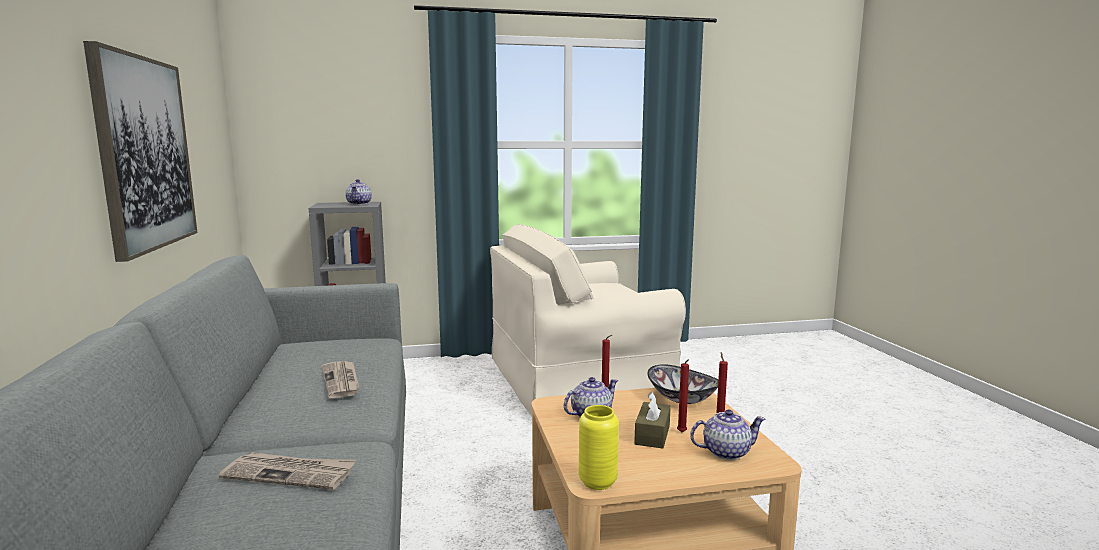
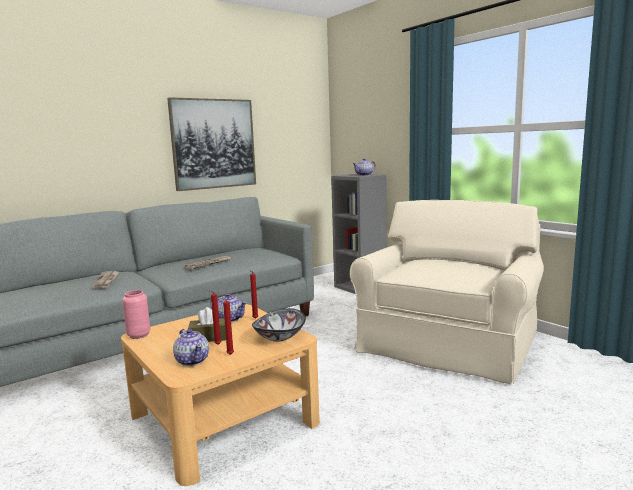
camera: 65 degrees right, 0 degrees up
beige armchair [490,224,686,416] -> beige armchair turned 75 degrees clockwise [350,200,544,384]
yellow vase [579,405,619,490] -> pink vase [122,290,150,339]

